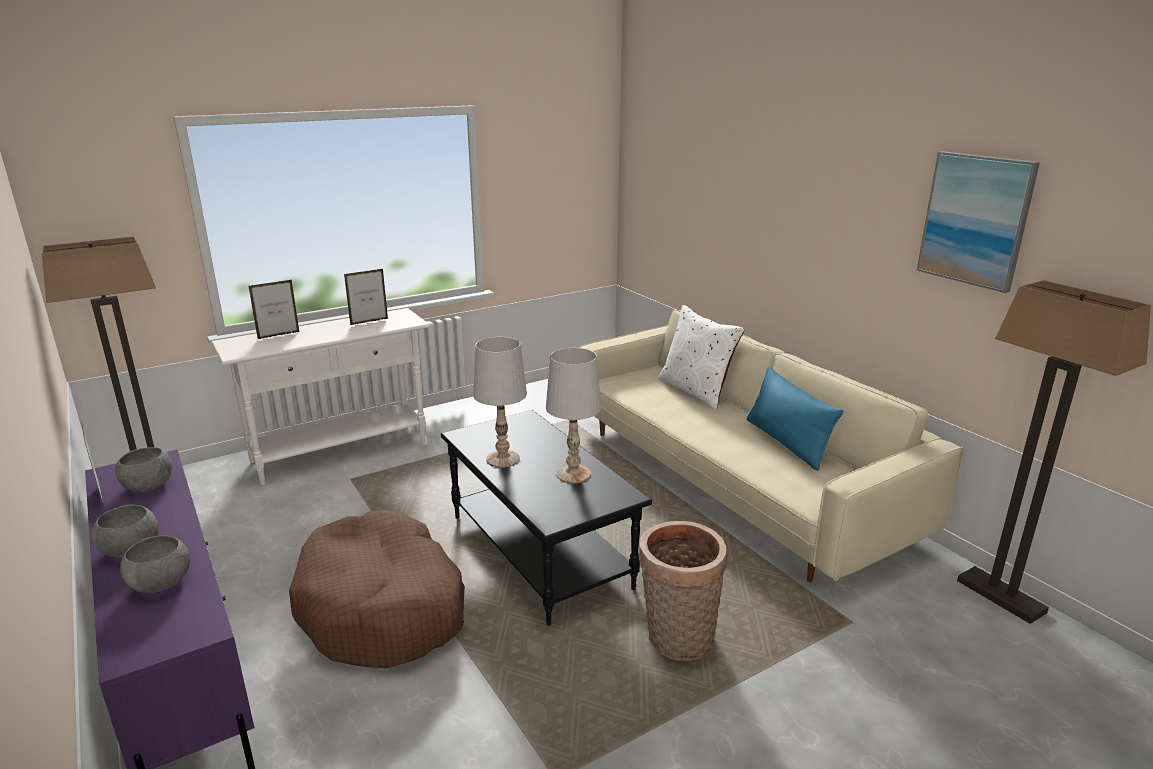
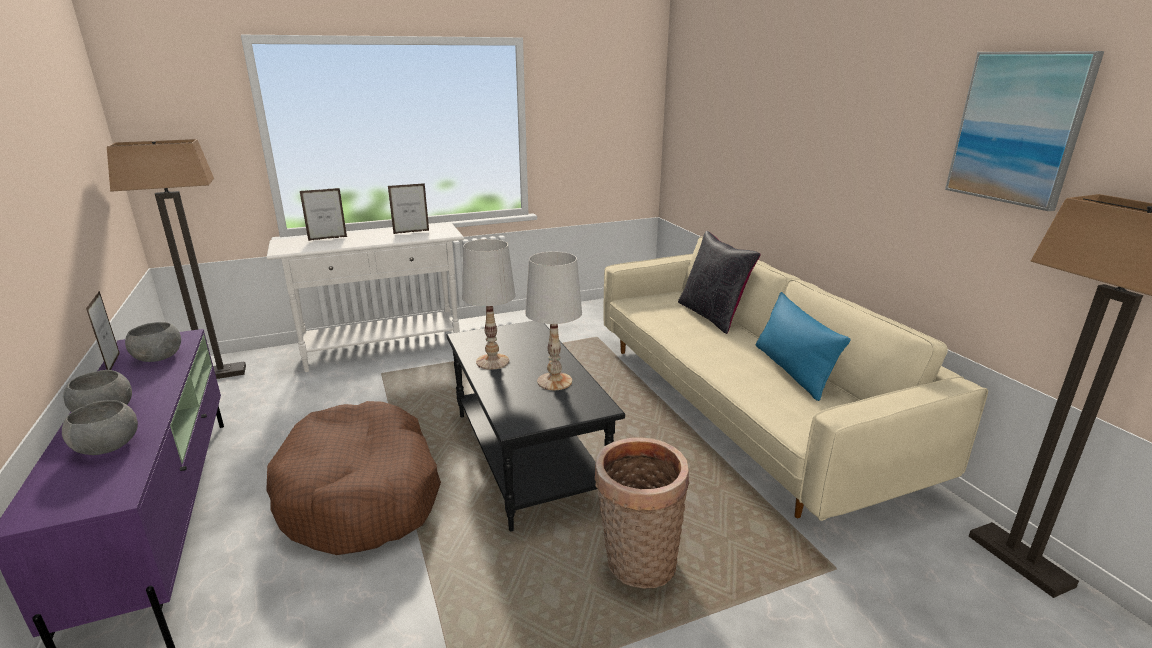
camera: 10 degrees right, 0 degrees up
white pillow [658,305,745,410] -> black pillow [678,231,761,334]

